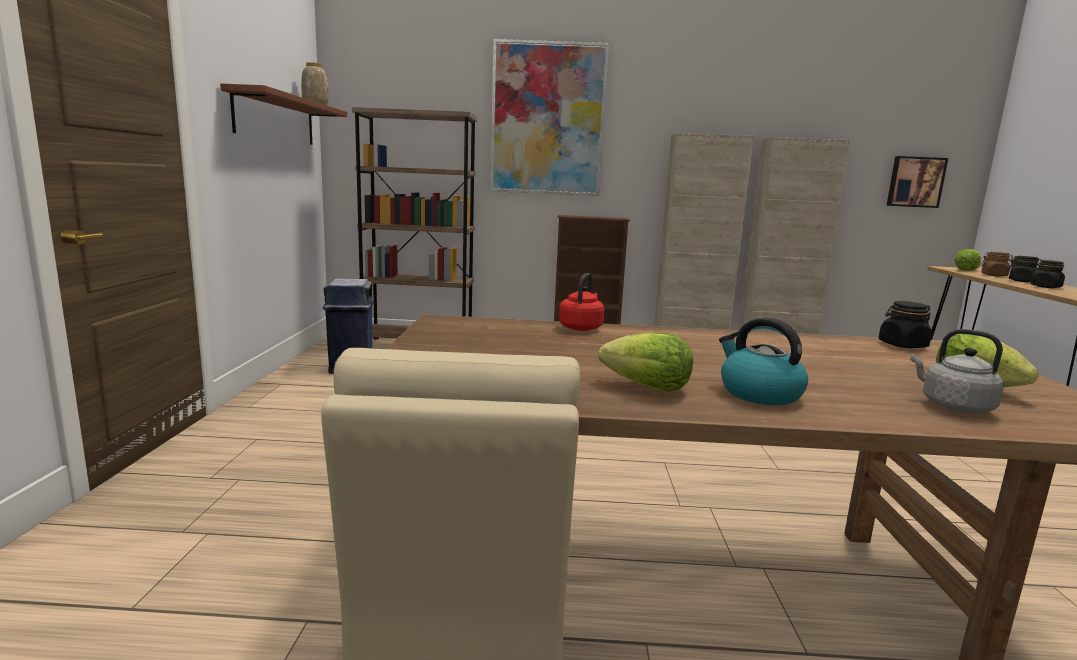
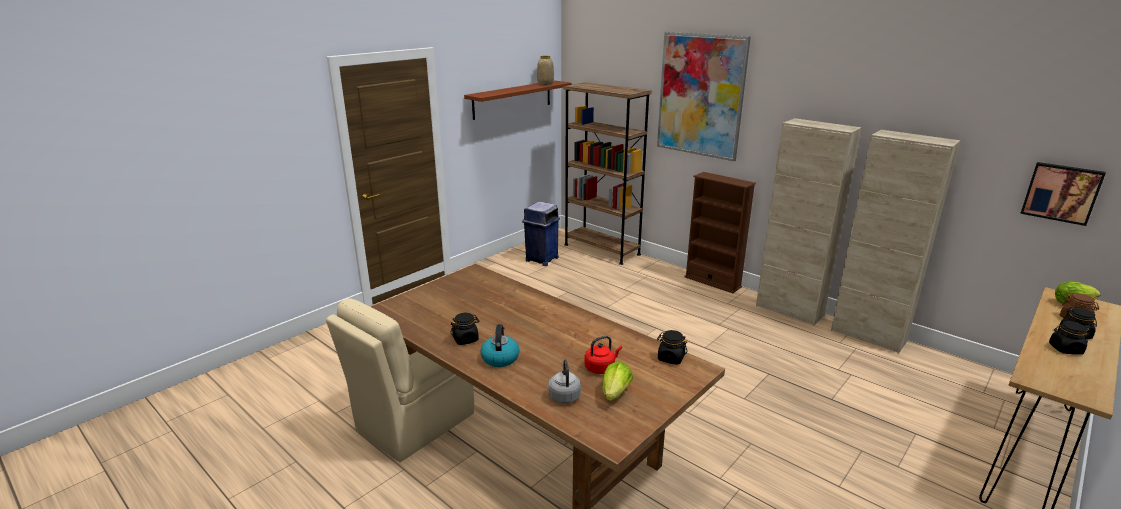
camera: 40 degrees right, 10 degrees up
red kettle [559,273,604,331] -> red kettle moved to [584,336,622,374]
lettuce [599,332,693,392] -> black jar [451,313,480,345]

